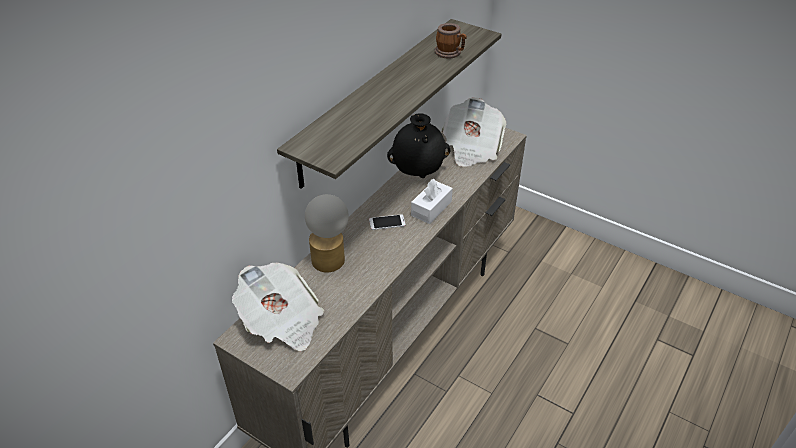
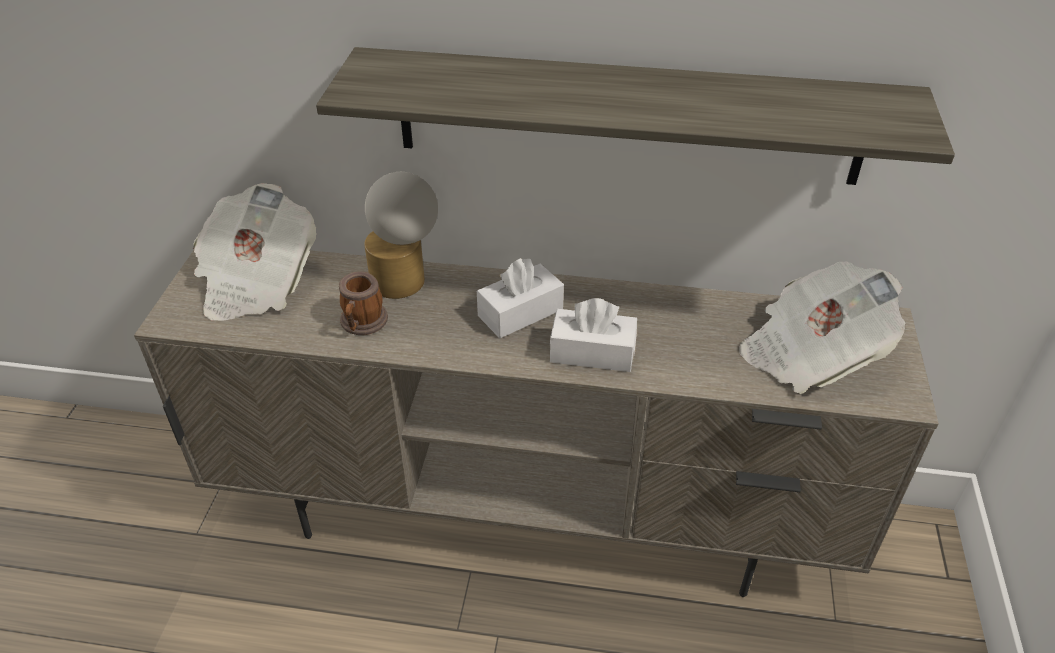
camera: 65 degrees right, 0 degrees up
phone [369,214,406,230] -> white tissue box [477,258,564,338]
black vase [387,113,450,178] -> none
mug [435,23,467,58] -> mug moved to [339,271,388,335]

